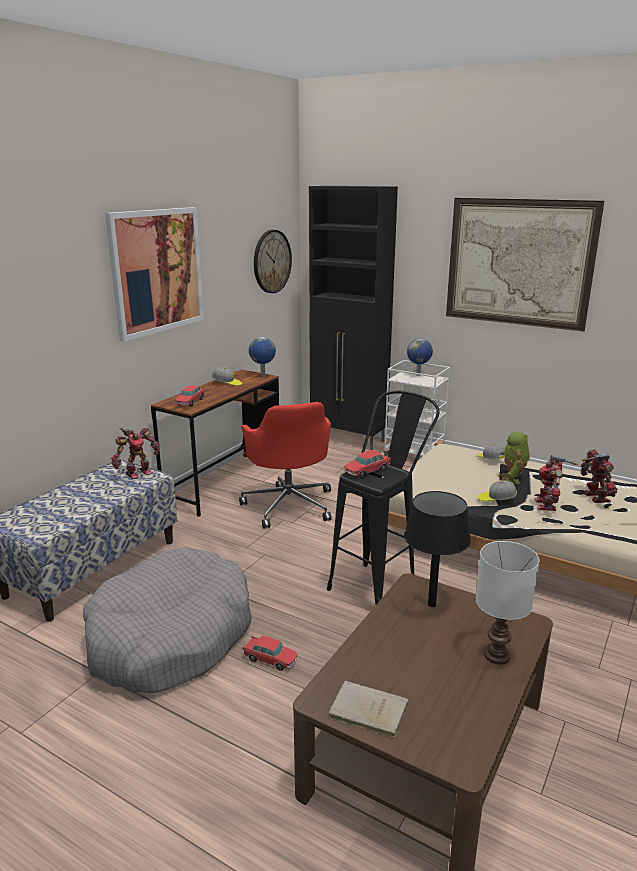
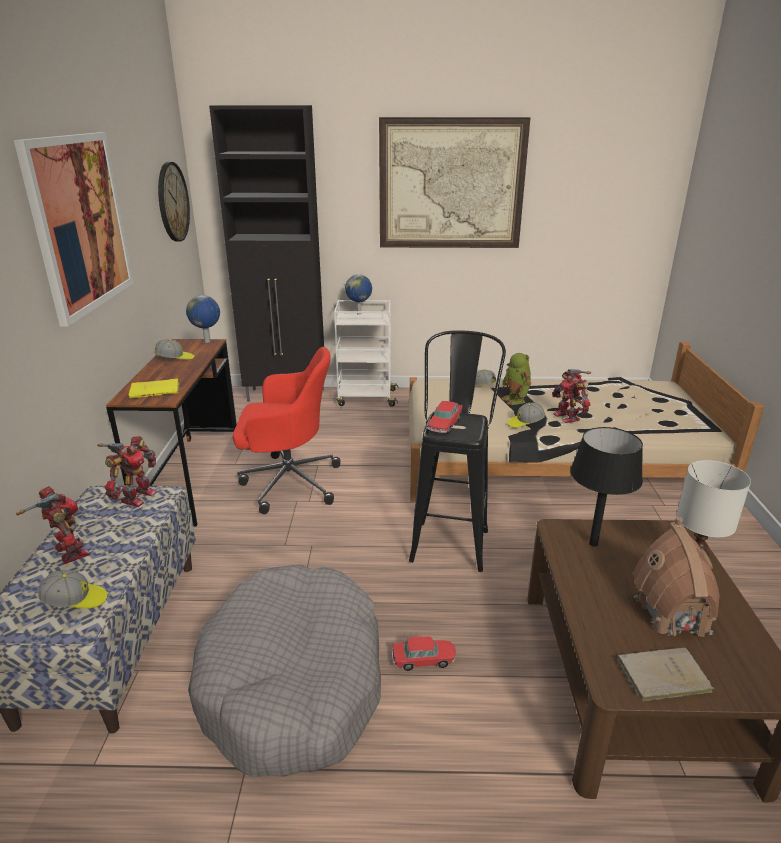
camera: 30 degrees left, 5 degrees up
toy car [175,386,205,407] -> yellow book [129,378,179,399]
red office chair [239,402,331,529] -> red office chair turned 45 degrees counterclockwise [233,347,341,514]
toy robot [581,449,617,503] -> toy robot moved to [16,486,90,564]
none -> cap [39,570,108,609]
none -> toy house [633,517,720,637]

